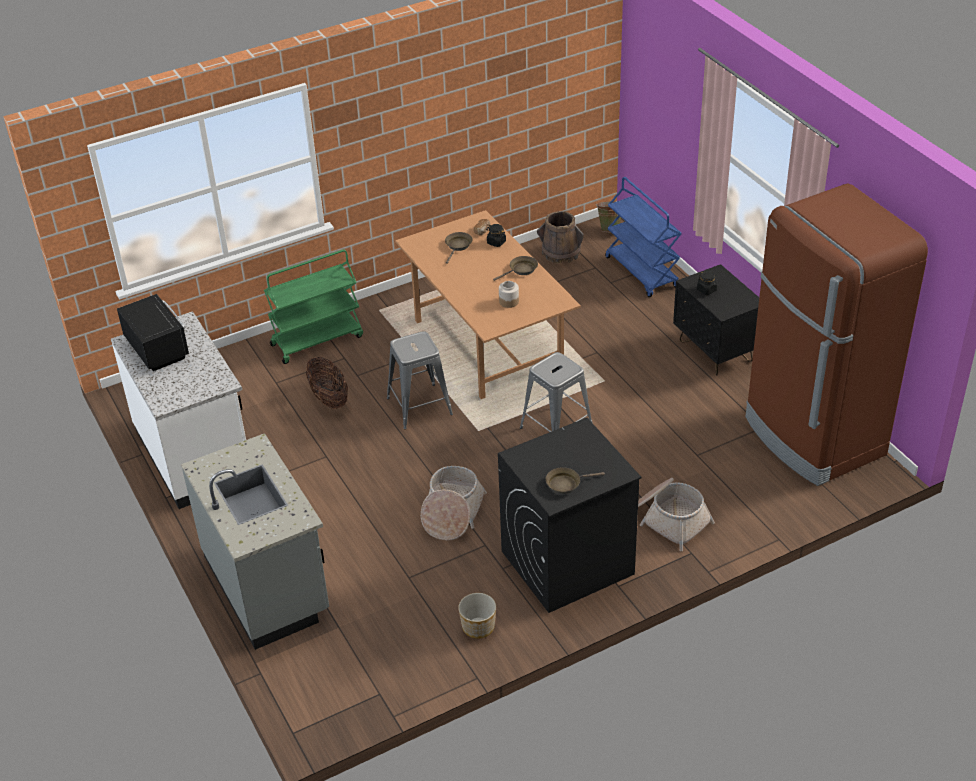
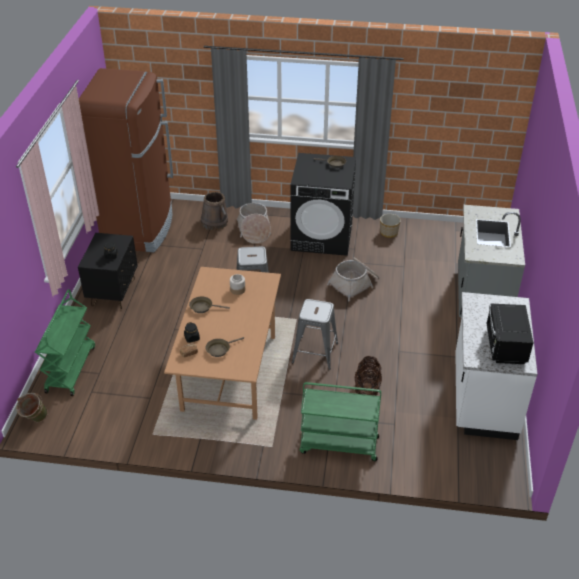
camera: 145 degrees left, 0 degrees up
brown bucket [537,211,584,264] -> brown bucket moved to [201,192,228,230]
blue cart [605,177,682,297] -> green cart [35,289,95,396]

